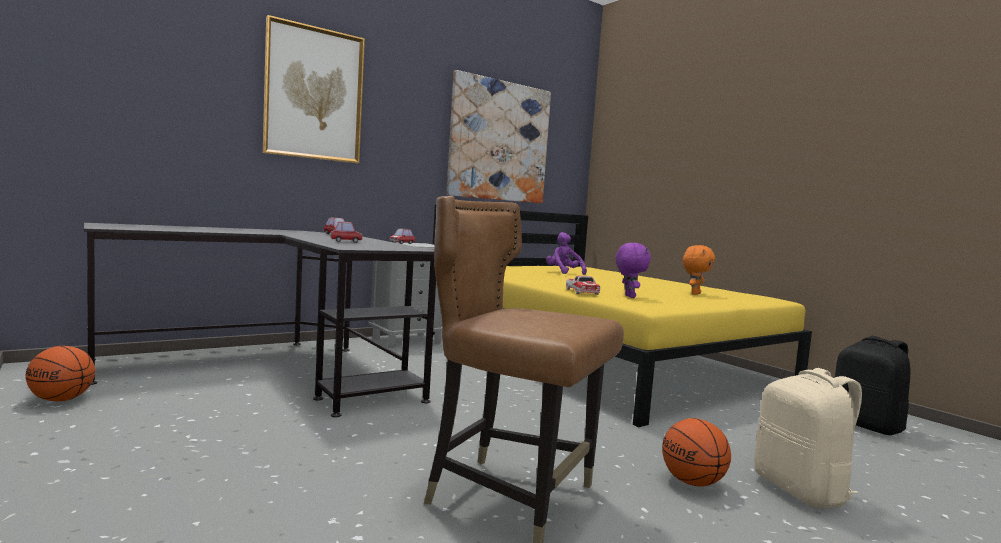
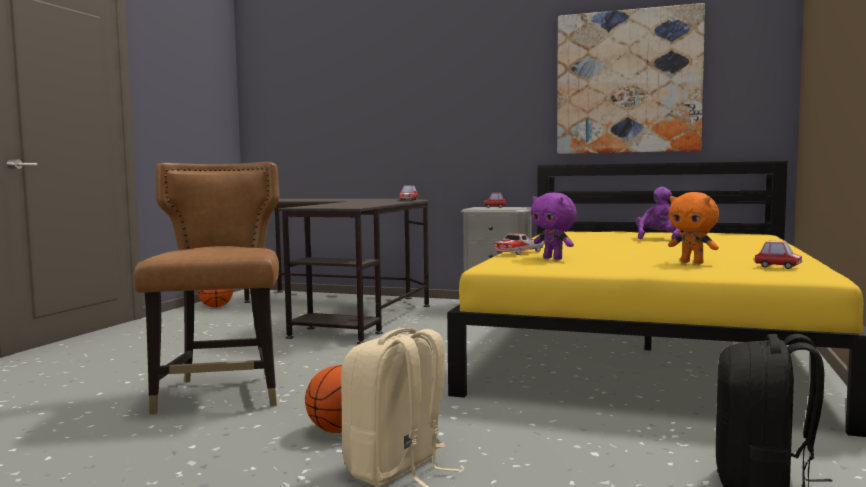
camera: 55 degrees right, 0 degrees up
picture [263,15,365,163] -> none
toy car [331,221,362,243] -> toy car moved to [754,241,802,269]
purple plush toy [615,243,651,298] -> purple plush toy turned 90 degrees clockwise [531,193,577,260]
orange plush toy [683,245,715,295] -> orange plush toy turned 45 degrees clockwise [668,192,719,264]

